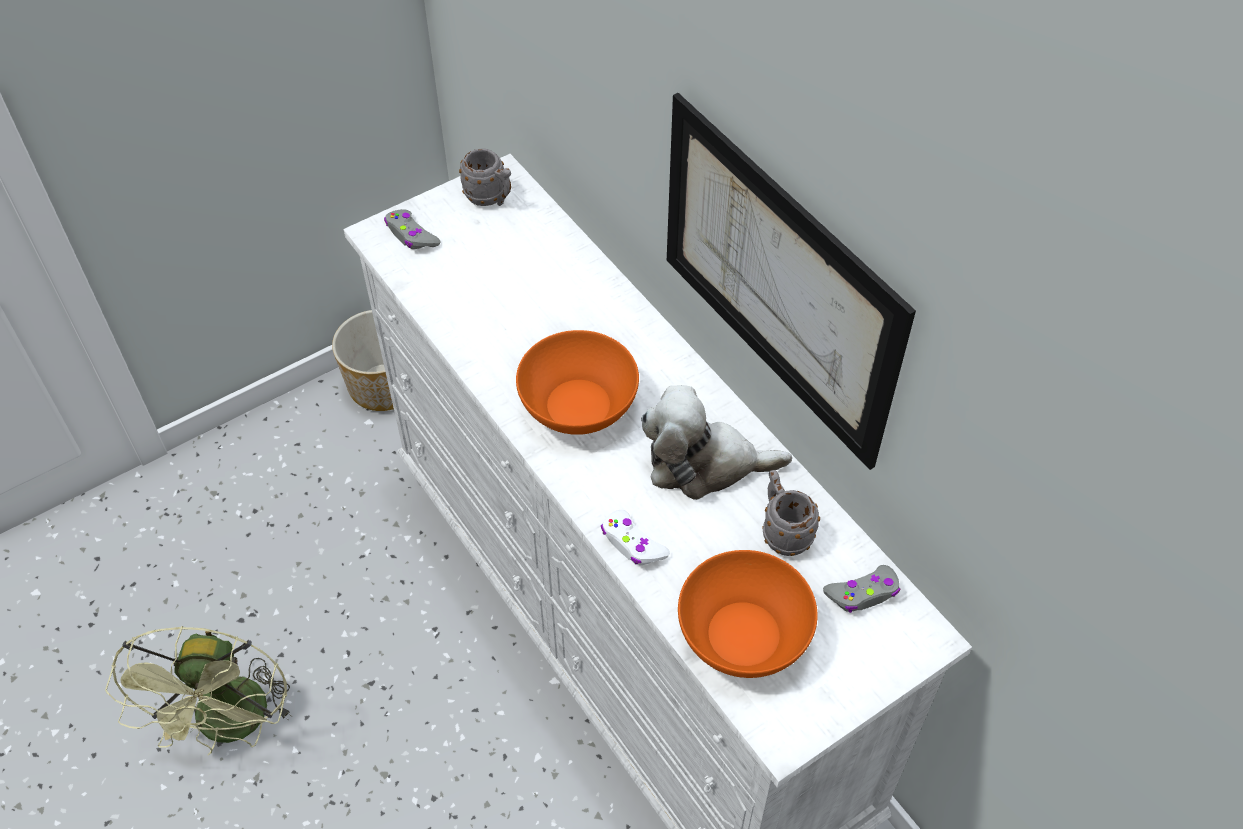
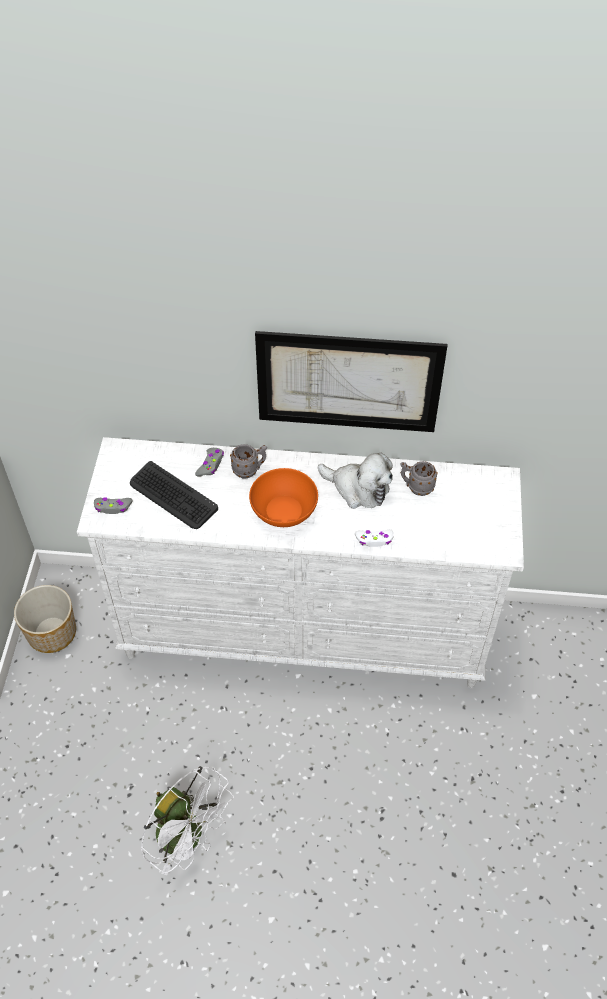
camera: 50 degrees left, 0 degrees up
green fan [105,626,292,755] -> white fan [140,766,234,876]
grey mug [459,149,511,206] -> grey mug moved to [230,444,267,479]
plush toy [641,385,792,500] -> plush toy turned 105 degrees counterclockwise [318,452,393,509]
orange bowl [678,550,817,678] -> none
grey game controller [823,565,900,613] -> grey game controller moved to [195,448,224,476]
none -> keyboard [130,461,218,529]

